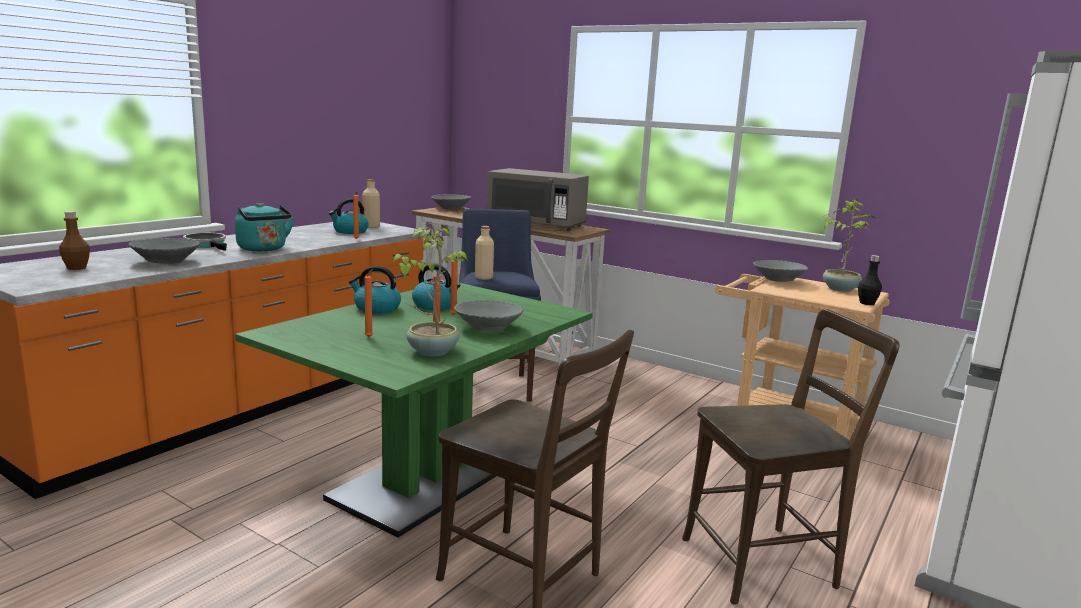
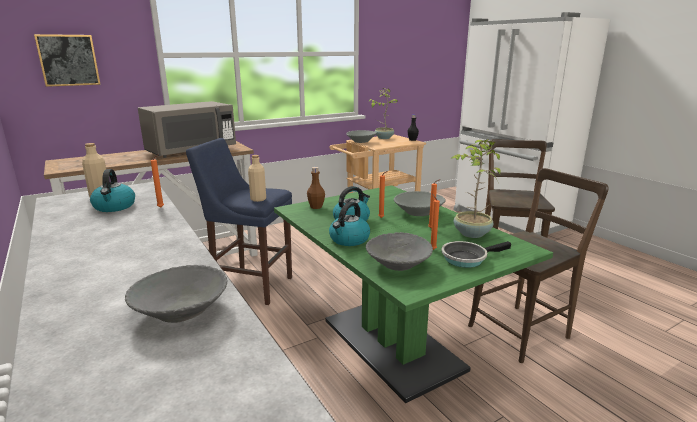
camera: 65 degrees left, 5 degrees up
brown bottle [59,211,90,270] -> brown bottle moved to [307,167,325,209]
frying pan [183,233,227,251] -> frying pan moved to [441,241,511,268]
turquoise kettle [235,203,294,251] -> none
grey bowl [431,194,472,209] -> grey bowl moved to [366,232,433,271]
none -> picture [34,34,101,87]

